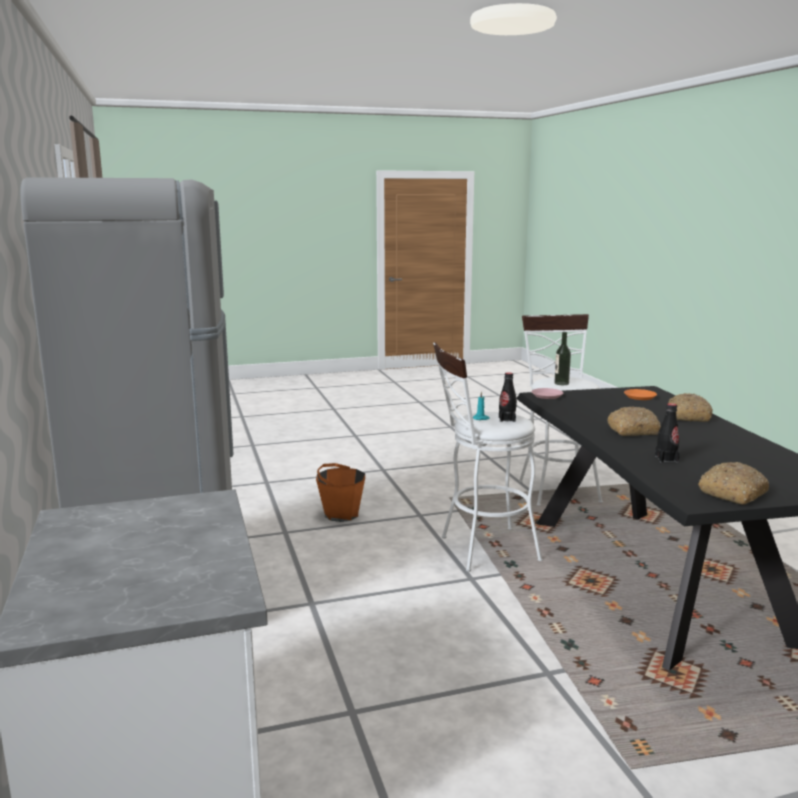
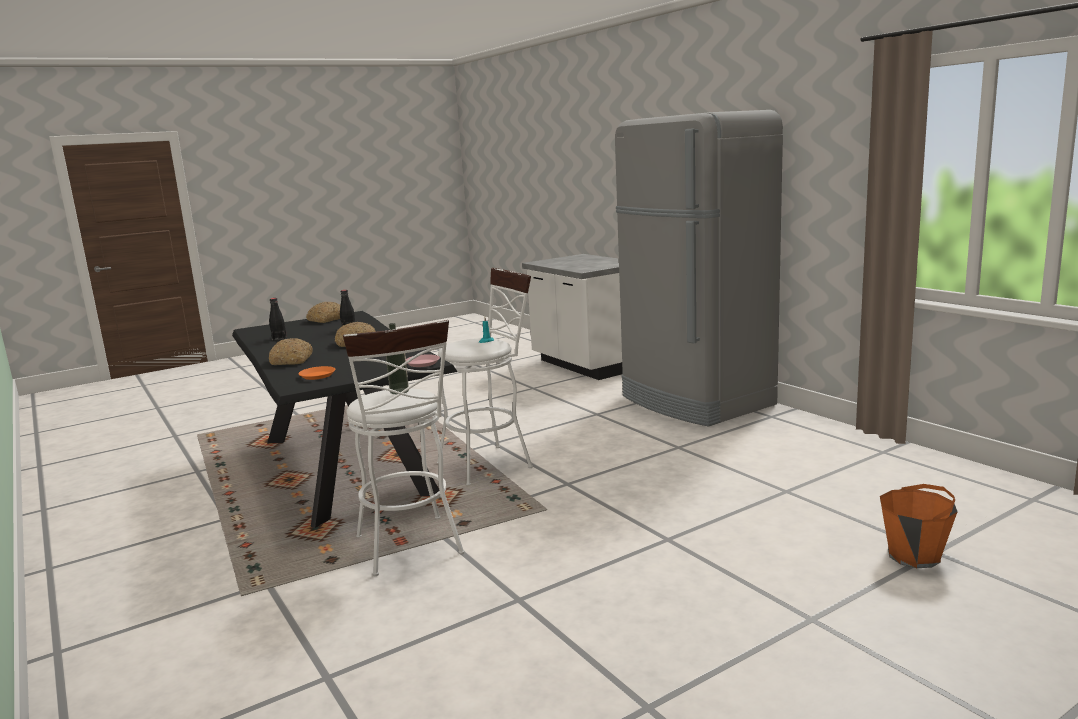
camera: 165 degrees right, 0 degrees up
orange bucket [316,463,365,522] -> orange bucket moved to [880,484,958,568]
black bottle [499,372,517,422] -> black bottle moved to [269,298,287,341]

